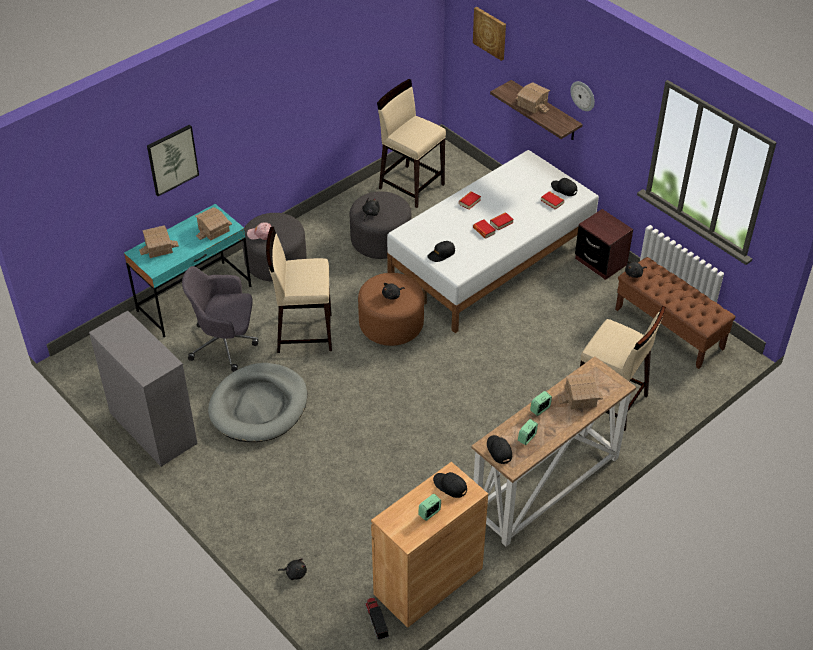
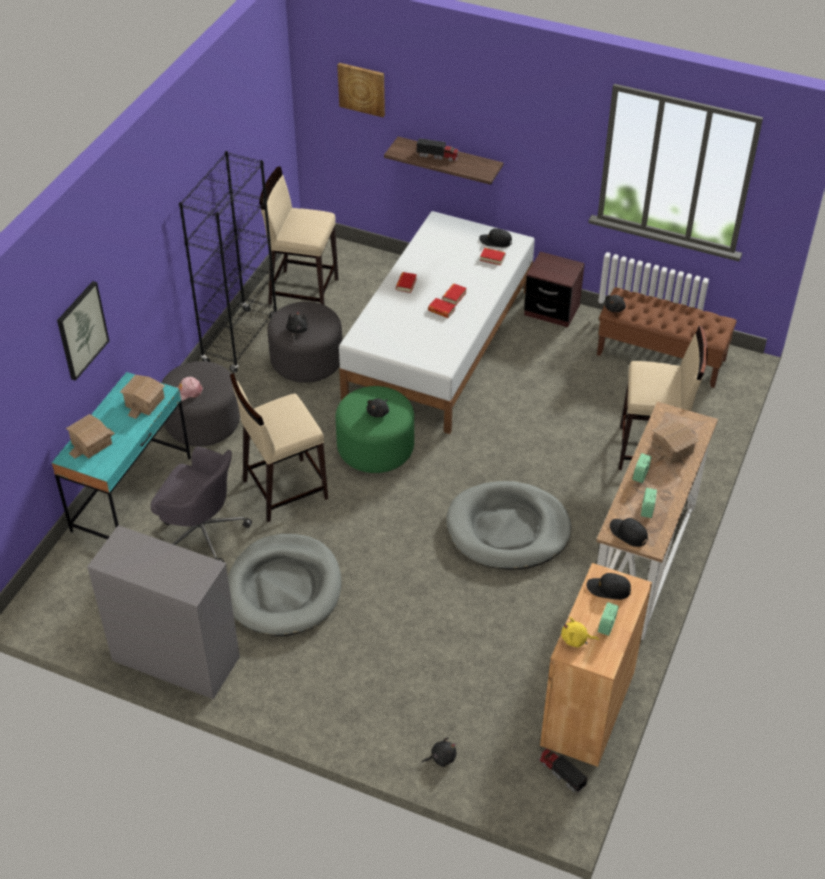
camera: 25 degrees left, 0 degrees up
grey office chair [182,266,258,372] -> grey office chair turned 135 degrees counterclockwise [150,447,252,562]
brown ottoman [358,273,424,346] -> green ottoman [335,386,414,473]
black cap [427,241,455,262] -> none
toy house [516,82,550,113] -> toy truck [416,138,459,161]
wall clock [570,81,595,111] -> none
none -> black bookcase [179,151,277,373]
none -> grey dog bed [446,481,571,570]
none -> yellow plush toy [561,617,599,647]

